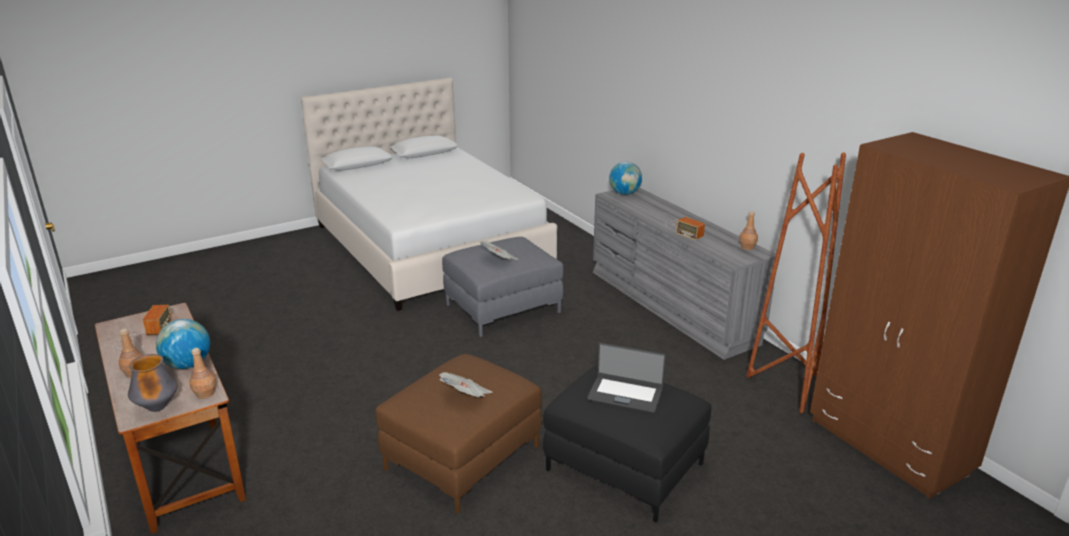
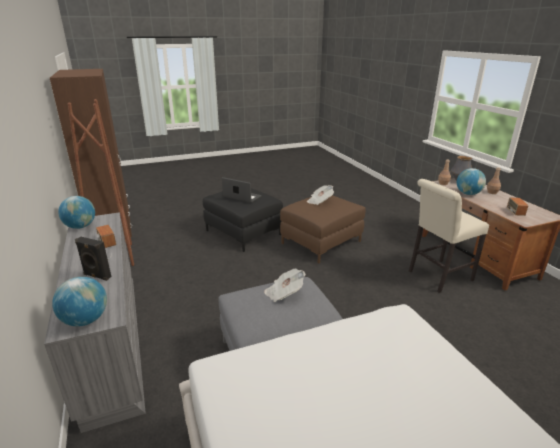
camera: 170 degrees left, 0 degrees up
brown bottle [739,211,758,250] -> globe [58,196,95,229]
none -> black speaker [75,237,111,281]
none -> beige stool [409,179,489,293]

